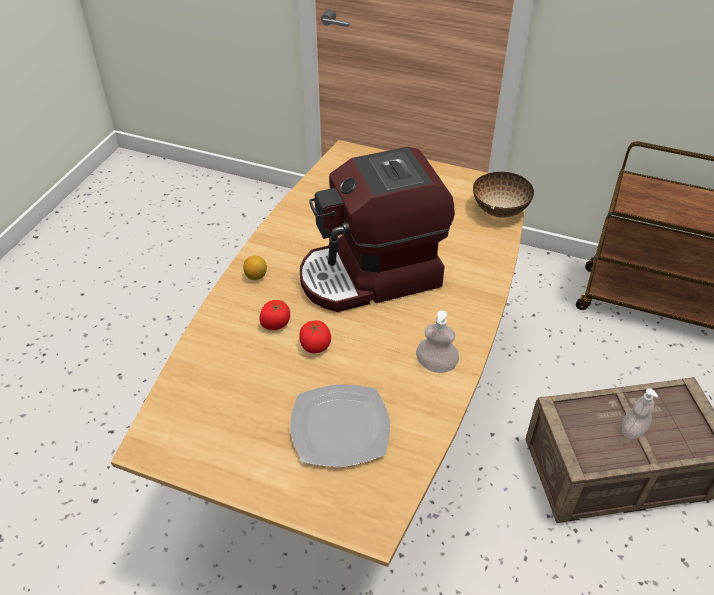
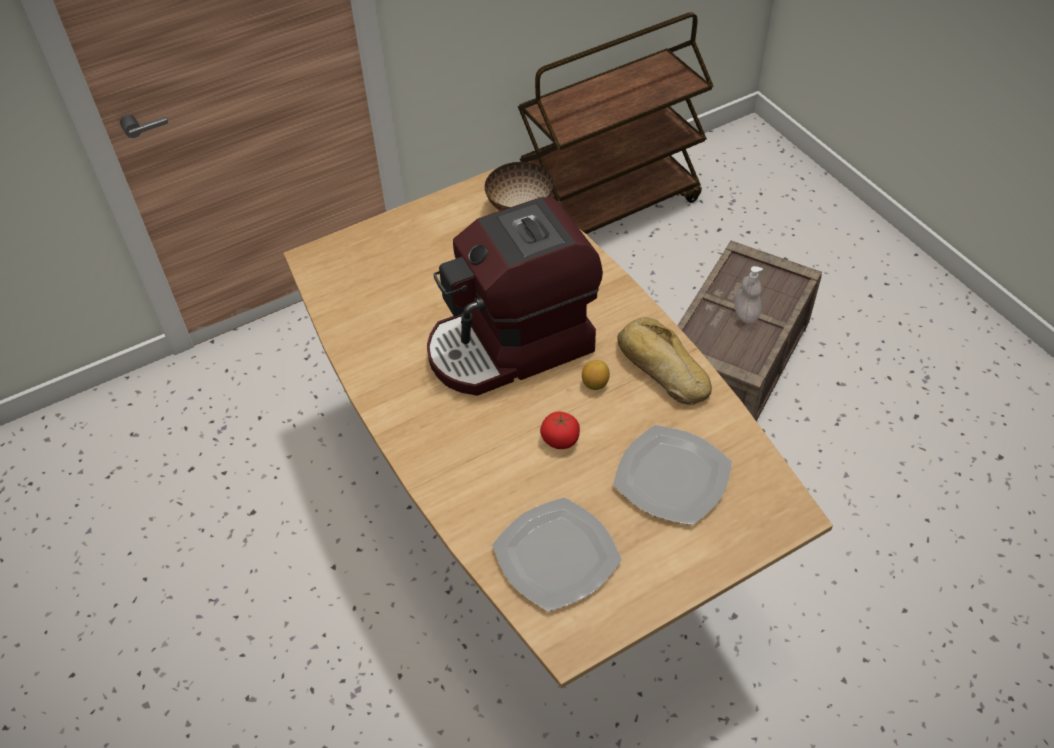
camera: 50 degrees left, 5 degrees up
lemon [243,255,267,280] -> lemon moved to [582,360,610,390]
tomato [259,300,290,330] -> none
coffee machine [300,147,455,312] -> coffee machine turned 45 degrees clockwise [427,197,603,396]
soap dispenser [416,311,459,373] -> bread [617,317,712,405]
none -> plate [492,497,622,611]

